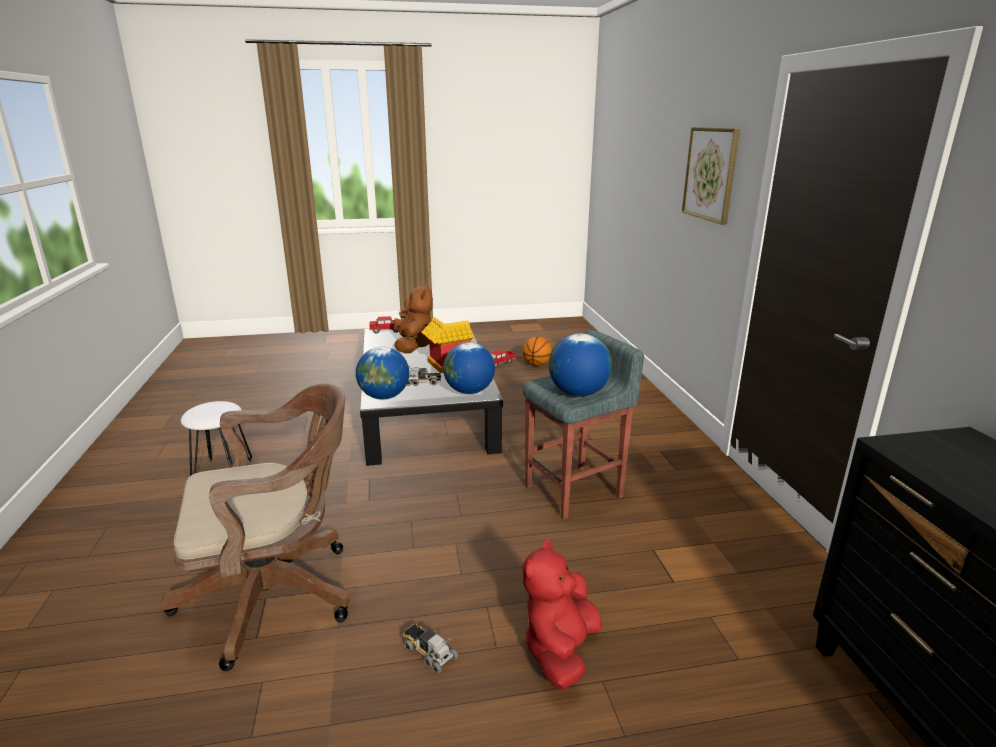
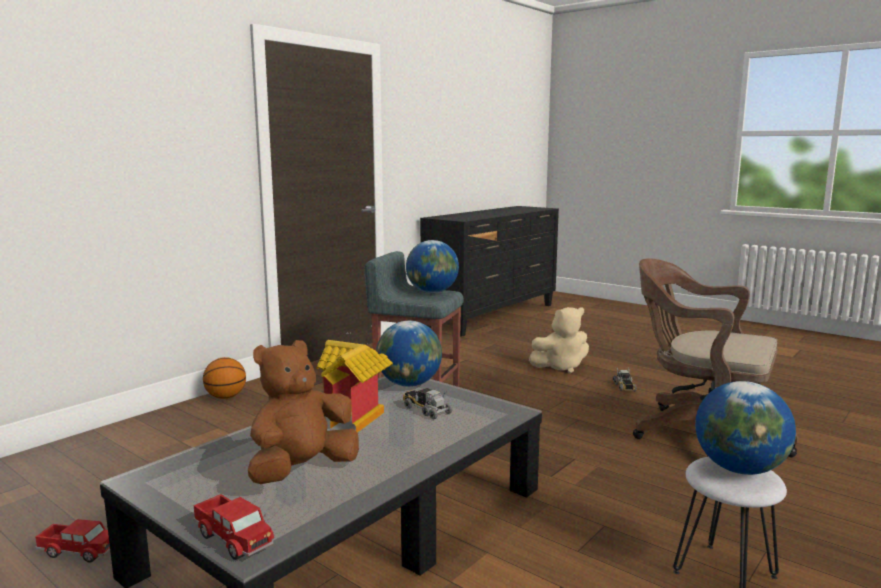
camera: 130 degrees left, 10 degrees down
globe [356,347,409,399] -> globe moved to [695,381,796,475]
basketball [522,336,552,366] -> basketball moved to [203,357,246,399]
red plush toy [523,540,602,689] -> beige plush toy [529,307,589,374]
picture [682,127,740,225] -> none

